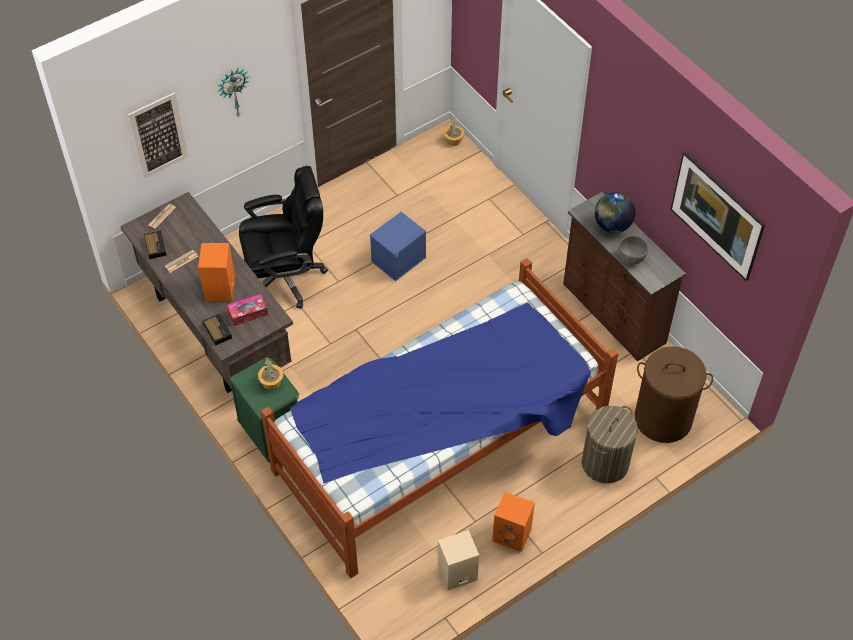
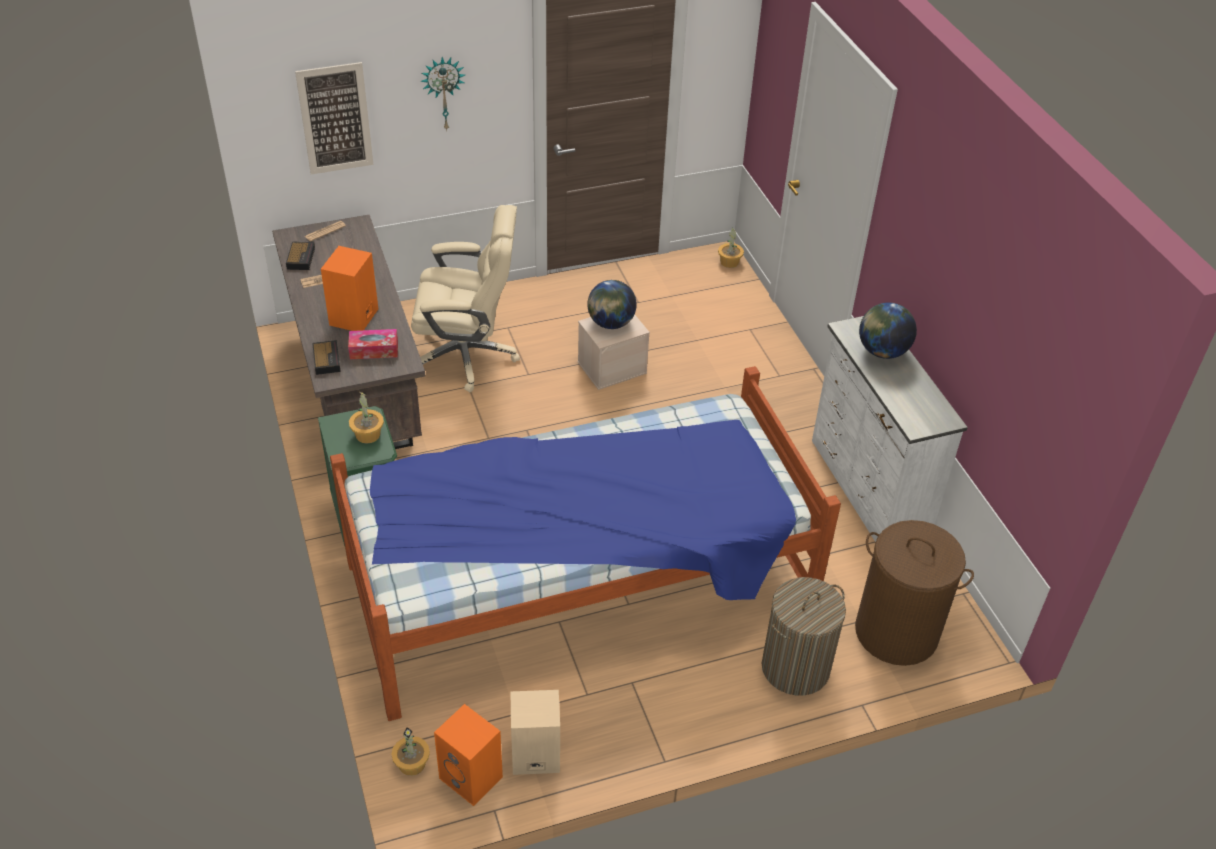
camera: 15 degrees right, 10 degrees down
black office chair [239,166,328,309] -> beige office chair [411,205,520,392]
blue storage box [370,212,426,281] -> beige storage box [577,314,650,390]
orange speaker [492,492,535,553] -> orange speaker moved to [434,704,503,806]
brown dresser [563,192,686,361] -> white dresser [812,316,968,542]
grey bowl [618,236,648,265] -> none
picture [671,152,765,281] -> none
none -> potted plant [391,727,430,776]
none -> globe [587,280,637,329]

